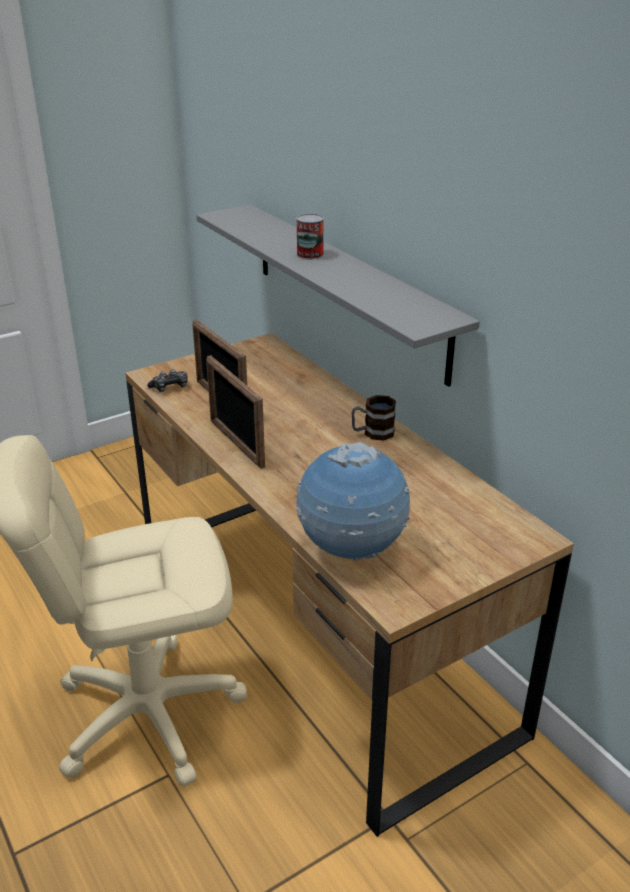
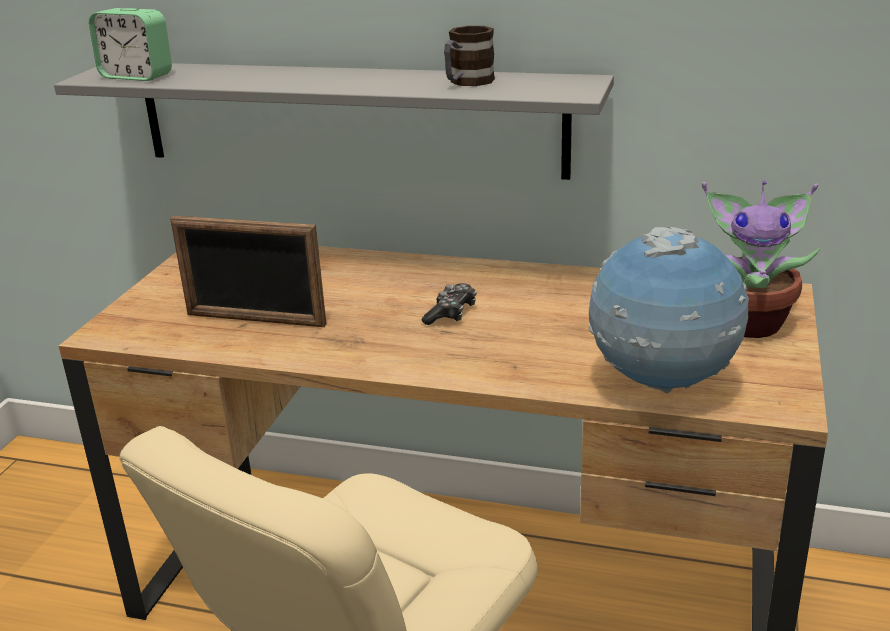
camera: 40 degrees left, 5 degrees down
game controller [147,369,188,392] -> game controller moved to [422,283,477,325]
picture frame [206,355,265,469] -> none
can [296,213,324,260] -> none
mug [351,395,396,441] -> mug moved to [444,26,495,86]
none -> alarm clock [89,8,172,81]
none -> potted plant [701,180,820,338]

